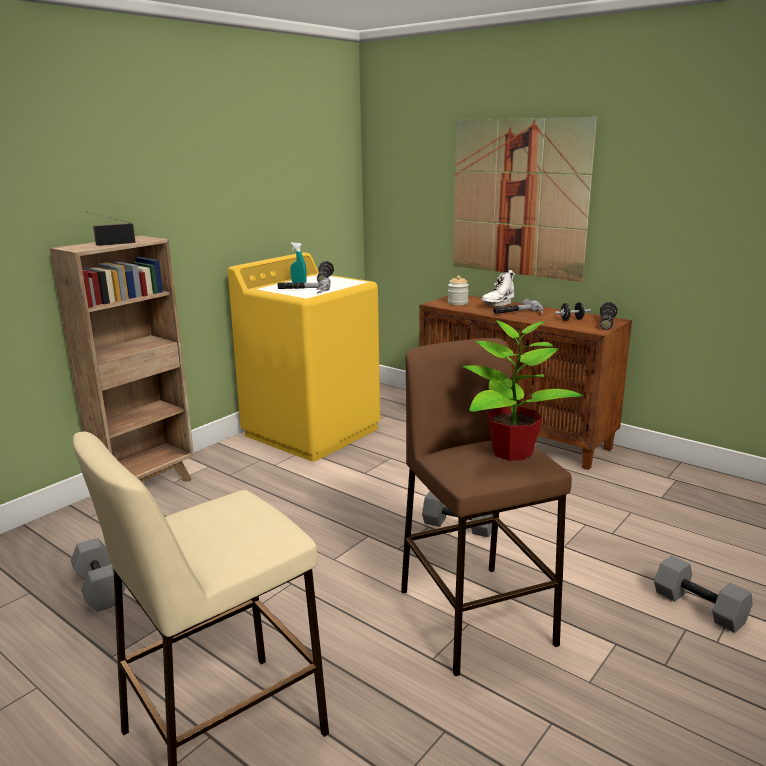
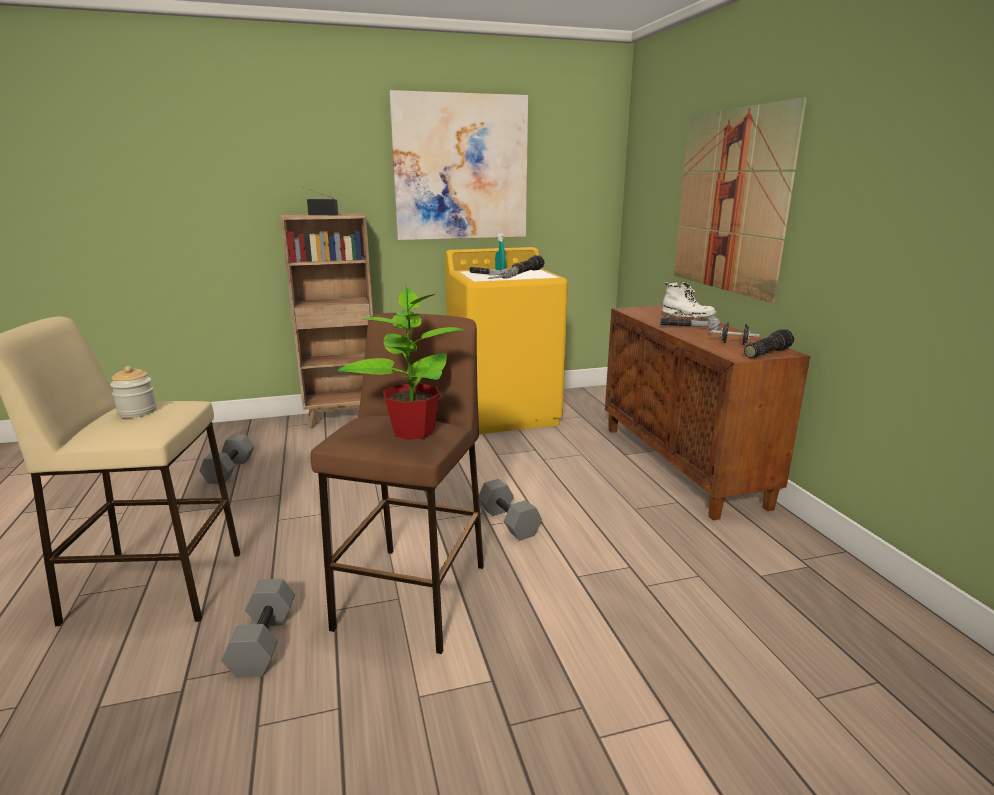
camera: 35 degrees right, 0 degrees up
jar [448,276,469,305] -> jar moved to [110,366,157,418]
white boot [481,270,515,307] -> white boot turned 135 degrees counterclockwise [662,282,716,320]
grey dumbbell [654,555,753,633] -> grey dumbbell moved to [221,579,295,678]
none -> picture [389,90,528,240]

